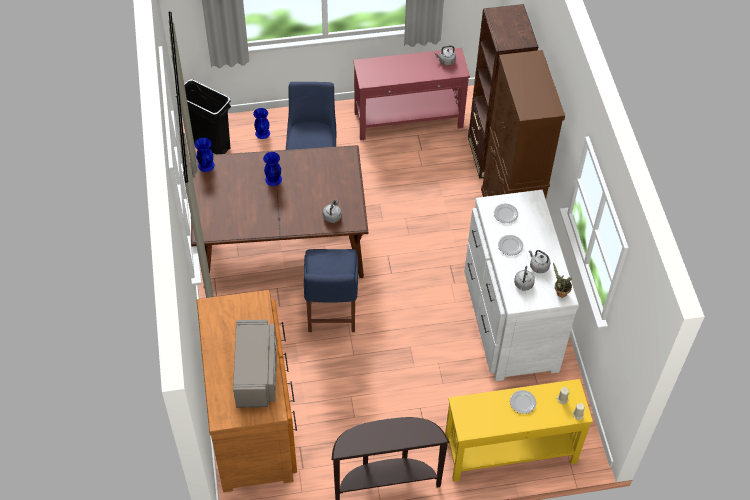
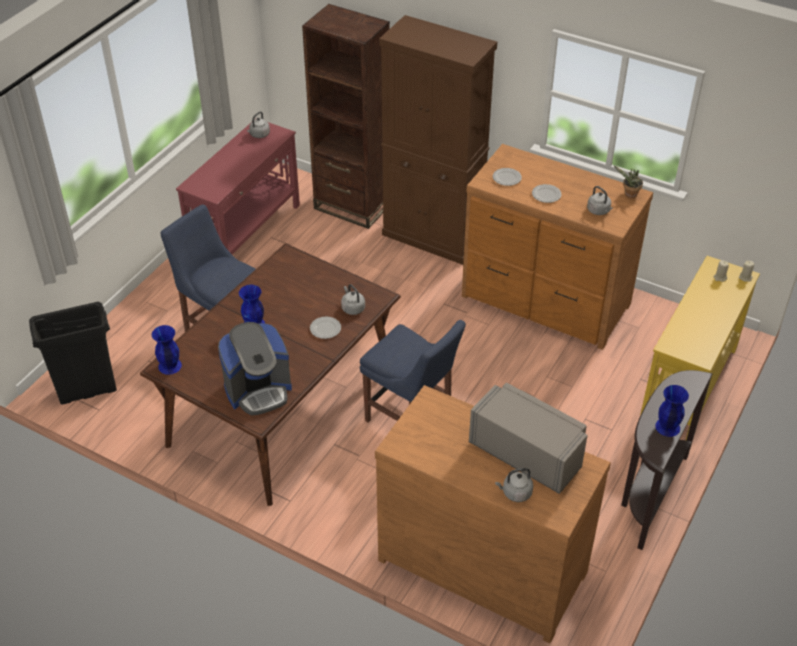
camera: 50 degrees left, 10 degrees down
blue vase [253,108,270,139] -> blue vase moved to [655,385,689,437]
white dresser [464,190,579,381] -> brown dresser [462,144,653,350]
plate [510,390,536,414] -> plate moved to [310,317,341,339]
grey kettle [529,250,551,273] -> grey kettle moved to [495,468,533,502]
none -> coffee machine [218,322,292,416]

